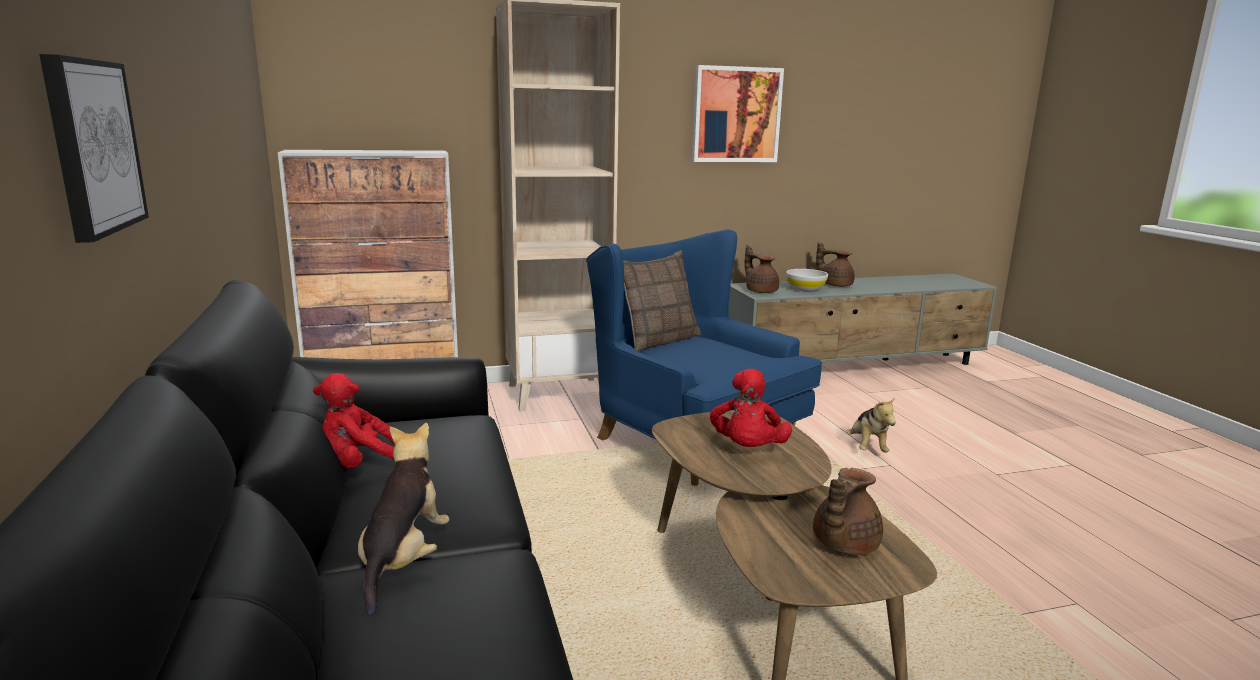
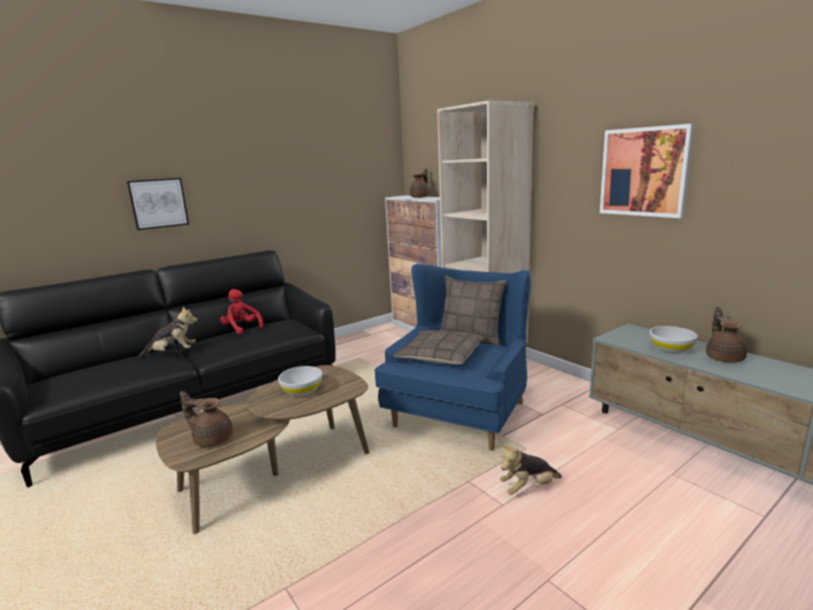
camera: 70 degrees right, 0 degrees up
red plush toy [710,369,792,447] -> white bowl [278,366,322,397]
brown teapot [744,245,779,293] -> brown teapot moved to [410,168,430,198]
none -> pillow [394,330,483,365]

